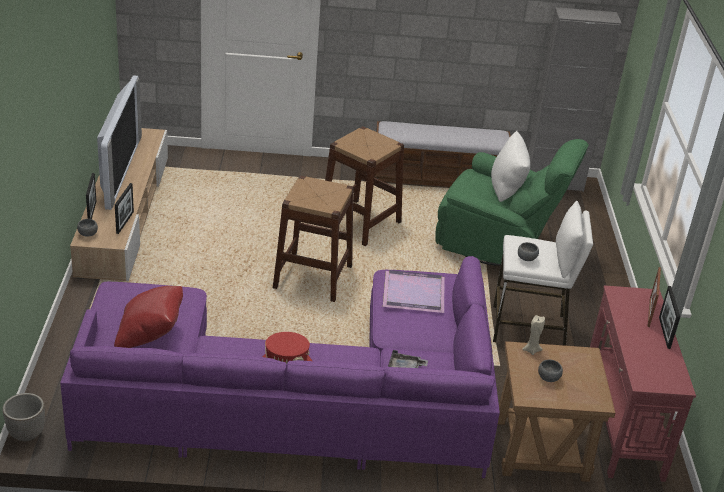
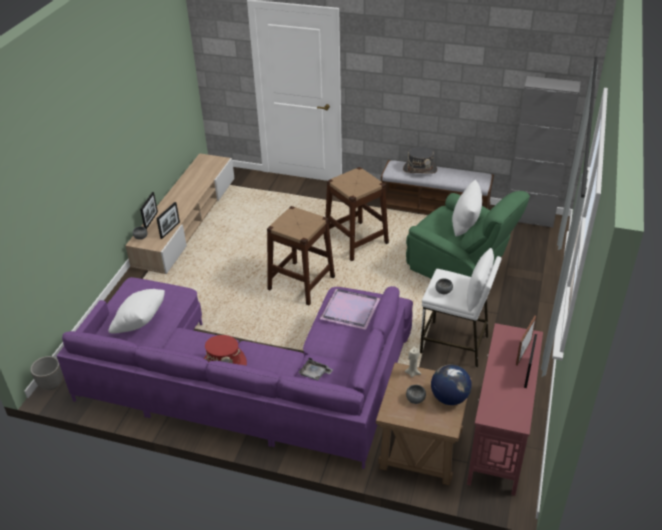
camera: 20 degrees right, 5 degrees up
television [97,75,142,210] -> none
red pillow [114,286,183,348] -> white pillow [109,289,165,334]
none -> grey hat [403,147,437,174]
none -> globe [431,365,472,405]

